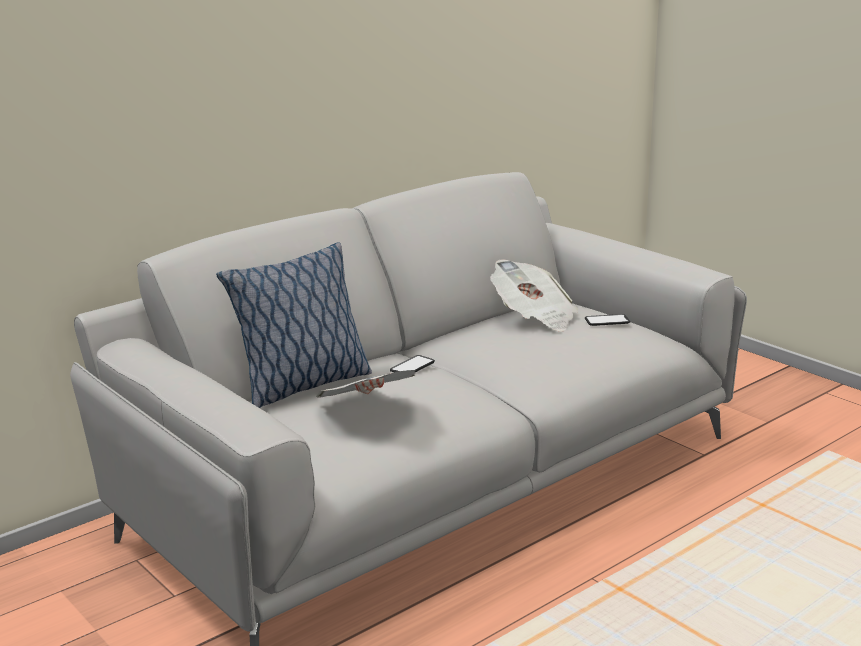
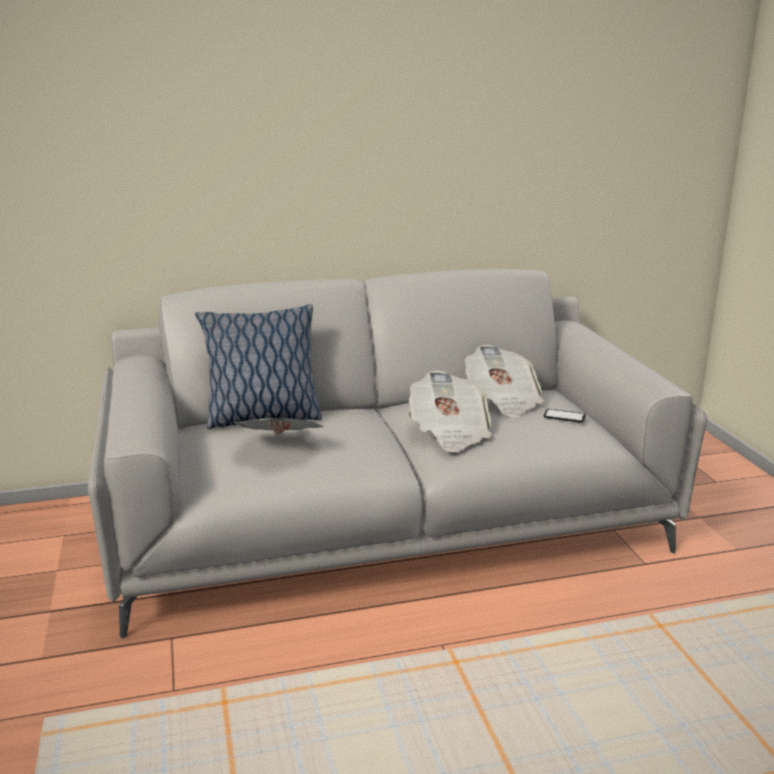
camera: 25 degrees right, 0 degrees up
phone [390,355,435,372] -> none
none -> newspaper [408,370,492,453]

